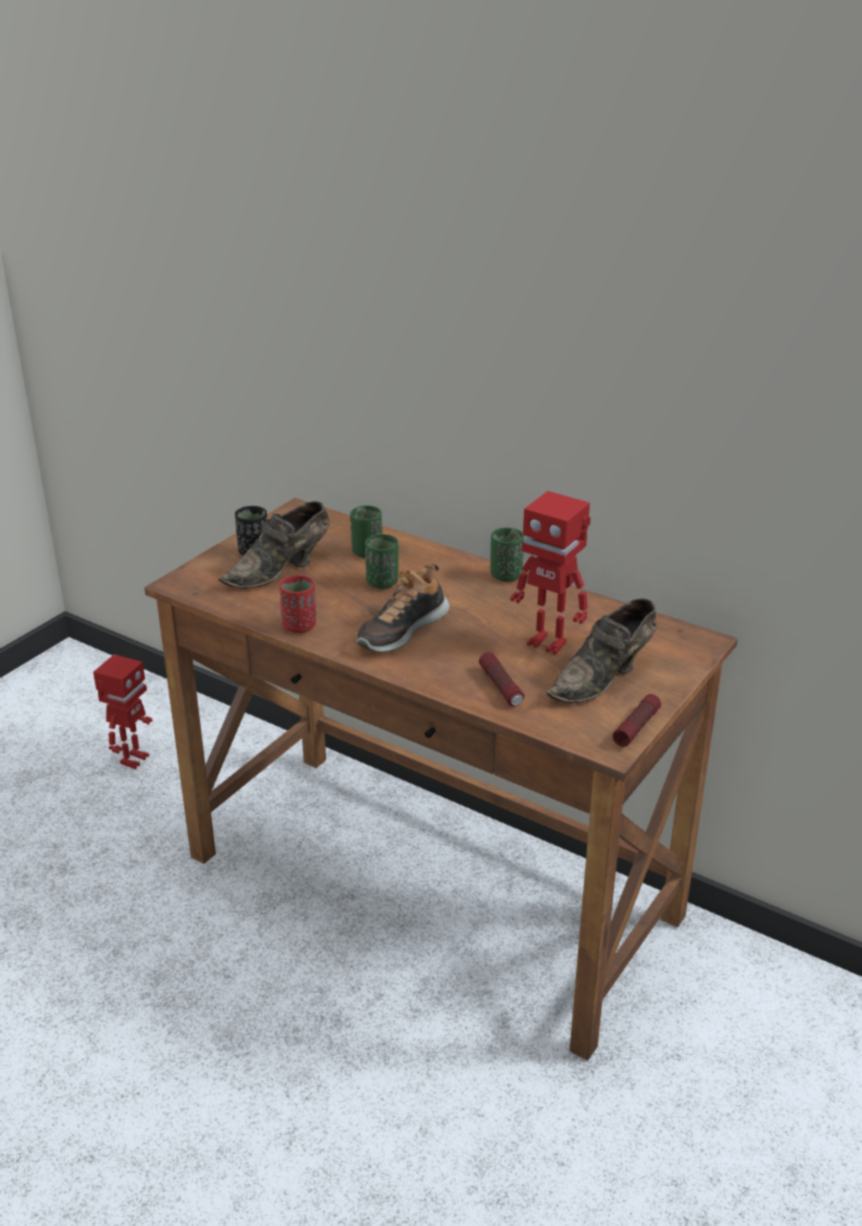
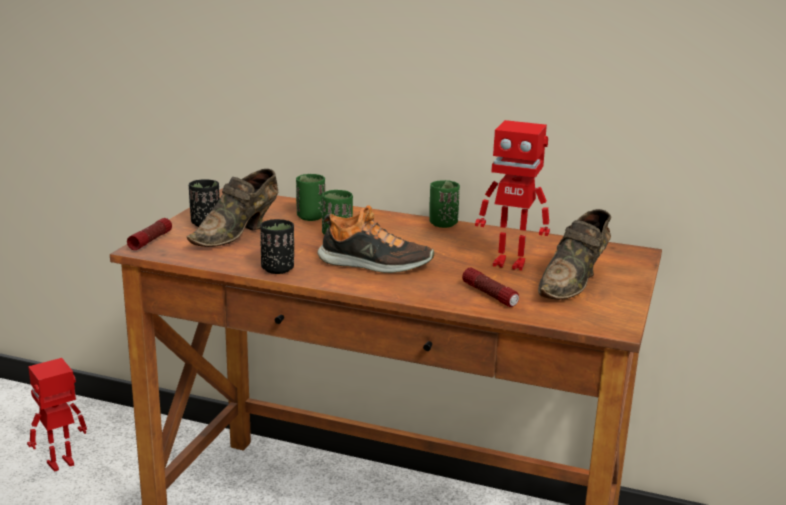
camera: 15 degrees left, 10 degrees down
toy robot [93,654,152,769] -> toy robot turned 135 degrees counterclockwise [27,358,87,472]
red cup [280,575,316,633] -> black cup [260,219,294,274]
shoe [357,564,450,652] -> shoe turned 105 degrees counterclockwise [317,205,434,273]
flashlight [613,694,661,747] -> flashlight moved to [127,218,172,250]

